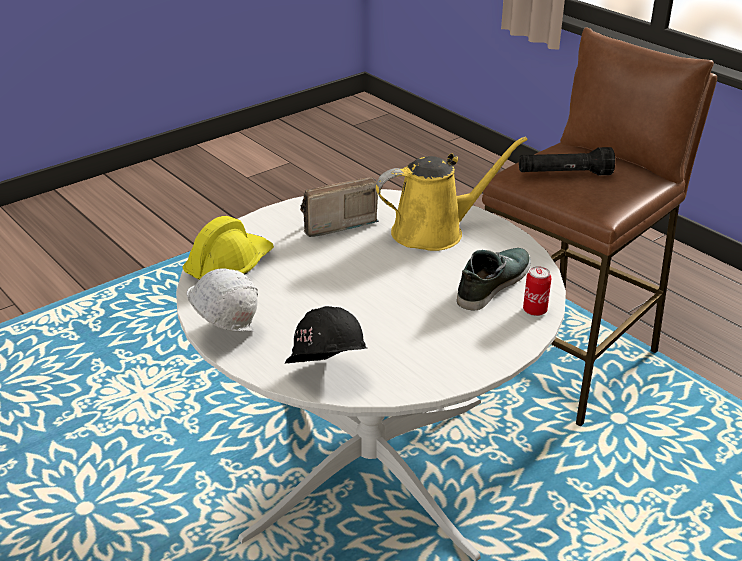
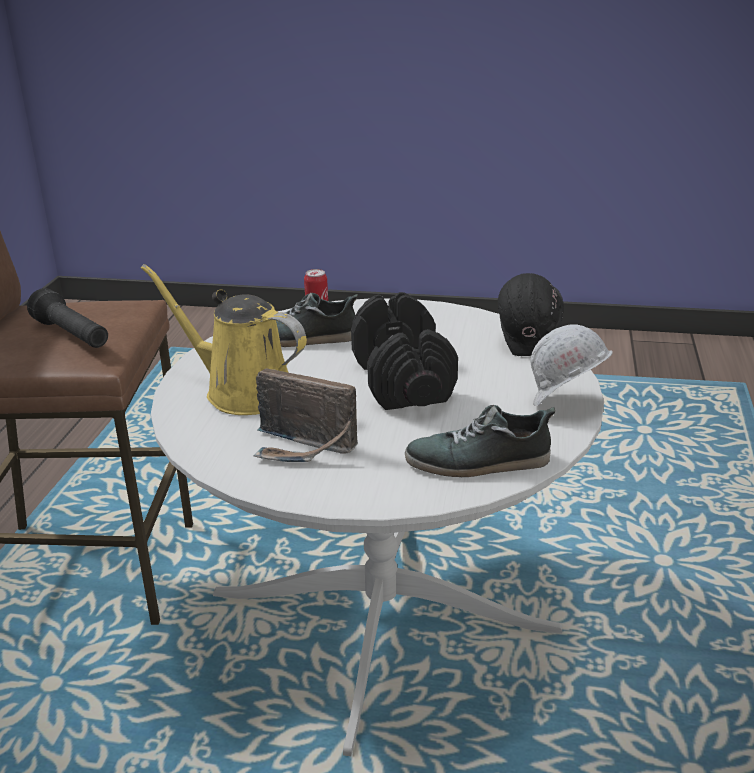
camera: 130 degrees left, 5 degrees down
yellow hard hat [182,216,274,280] -> shoe [405,405,555,477]
none -> black dumbbell [351,292,458,410]

